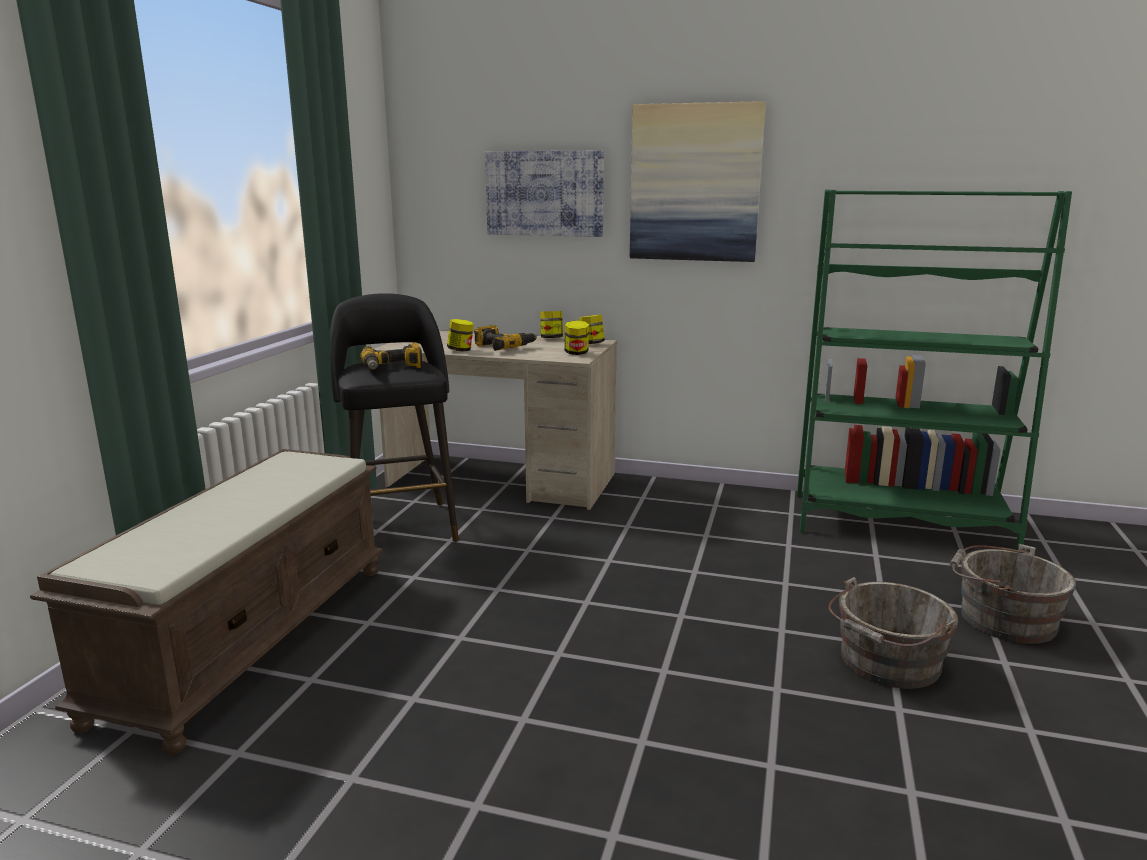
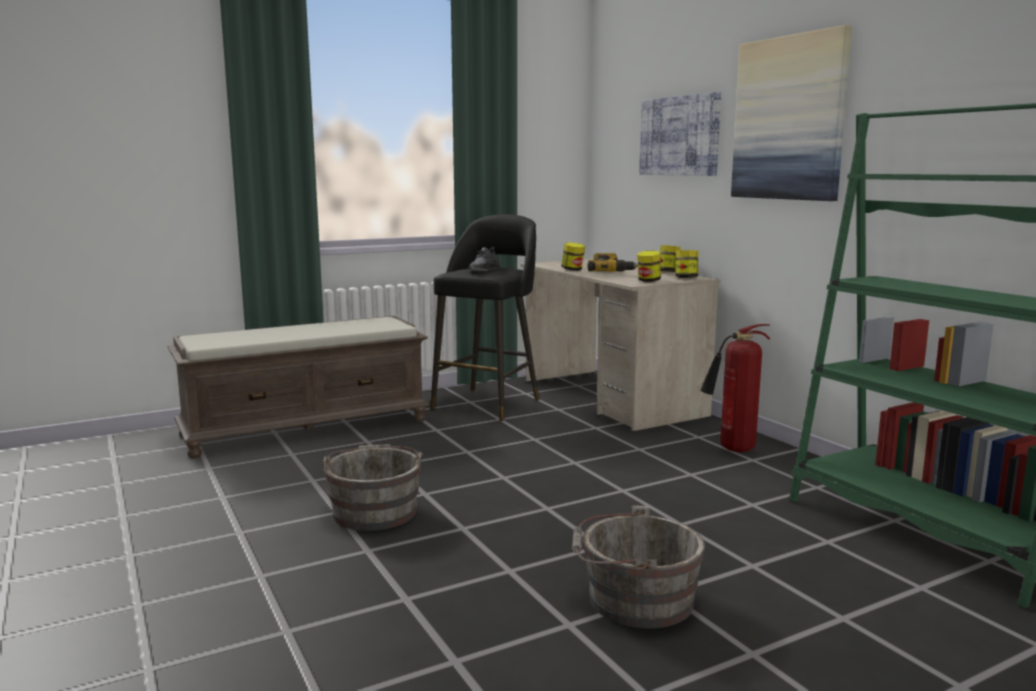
camera: 45 degrees right, 5 degrees down
power drill [360,342,422,370] -> grey shoe [468,247,500,271]
grey bucket [950,544,1076,644] -> grey bucket moved to [323,444,423,531]
none -> fire extinguisher [700,324,770,452]

